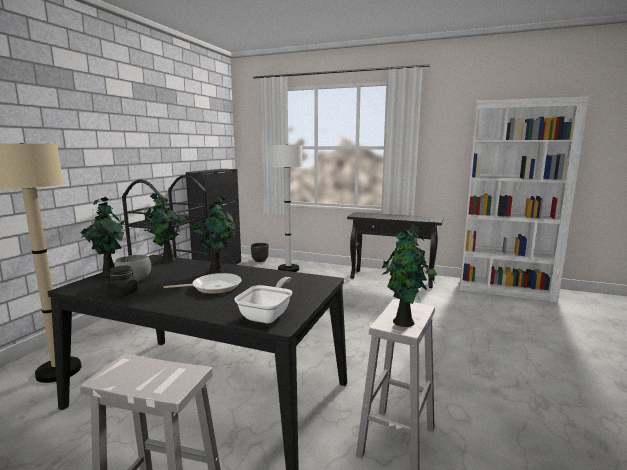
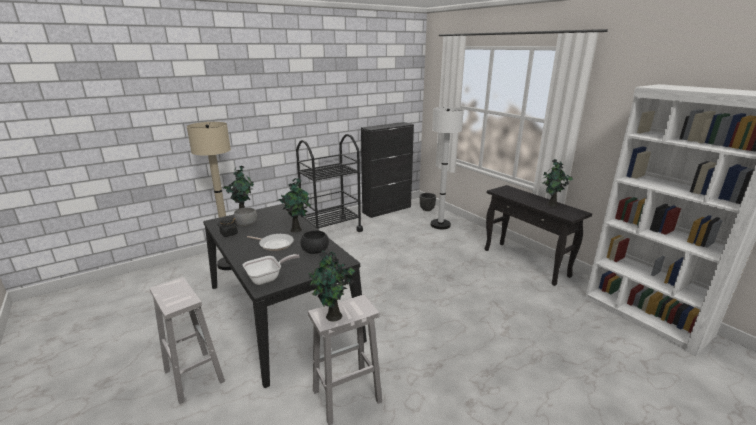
camera: 35 degrees right, 10 degrees up
potted plant [143,193,186,262] -> potted plant moved to [542,159,573,207]
none -> black bowl [300,230,329,254]

